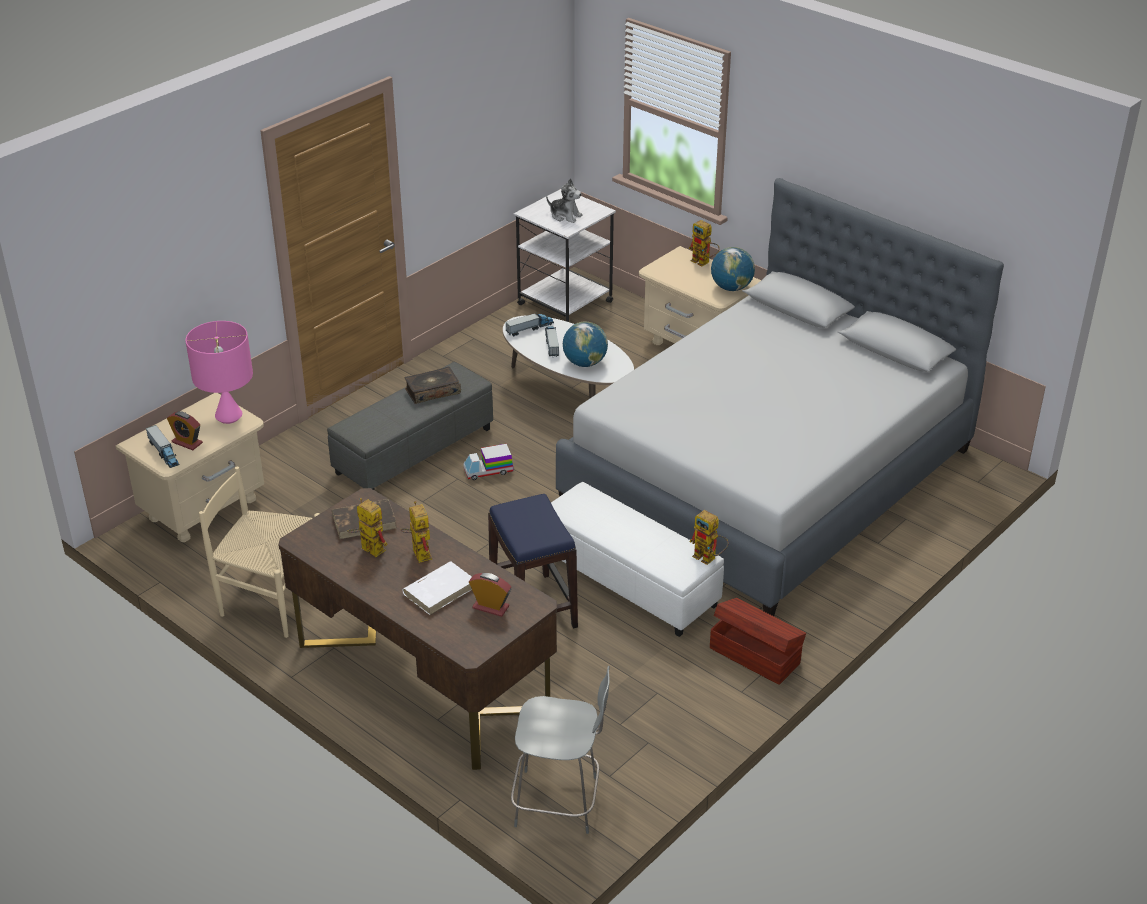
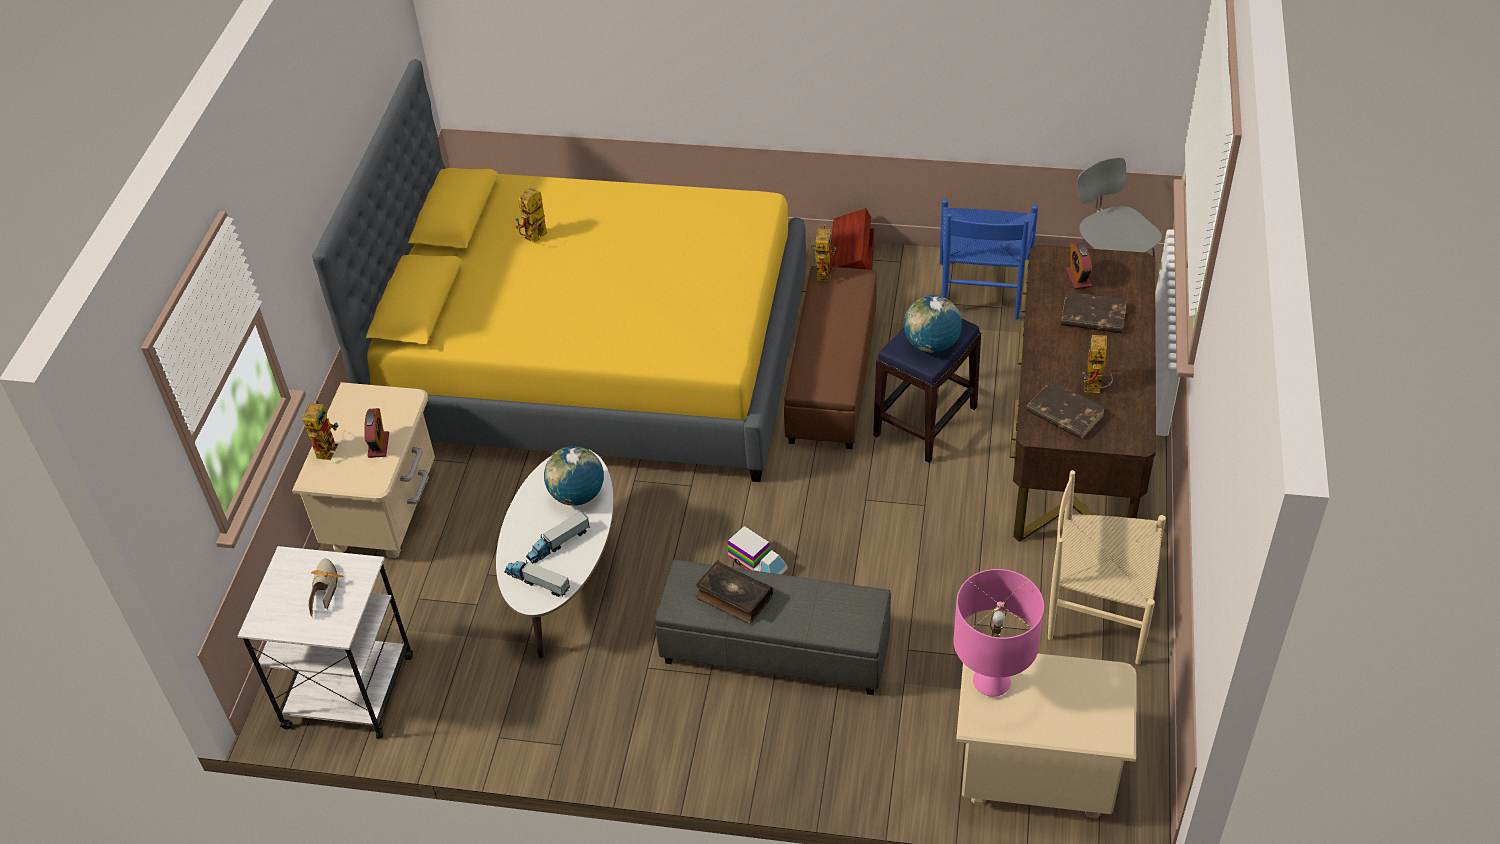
camera: 120 degrees left, 10 degrees up
toy truck [146,425,179,468] -> none
alarm clock [167,411,203,450] -> alarm clock moved to [364,408,389,458]
beige chair [199,467,319,638] -> beige chair turned 120 degrees clockwise [1048,470,1166,665]
toy robot [400,501,432,563] -> toy robot moved to [516,188,547,243]
white book [402,561,472,615] -> brown book [1061,292,1127,333]
plush toy [546,178,583,223] -> shoe [308,558,344,618]
white ottoman [551,482,724,637] -> brown ottoman [784,266,877,449]
grey bed [556,178,1004,616] -> yellow bed [312,59,806,482]
globe [711,247,755,291] -> globe moved to [904,295,962,353]
none -> blue chair [940,199,1038,319]

